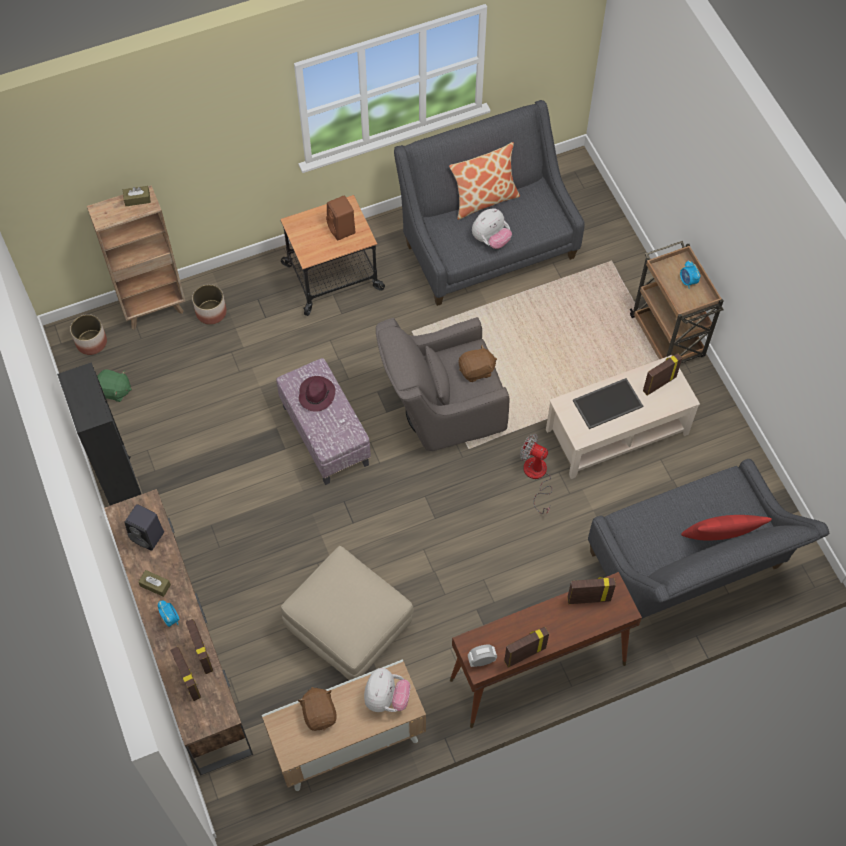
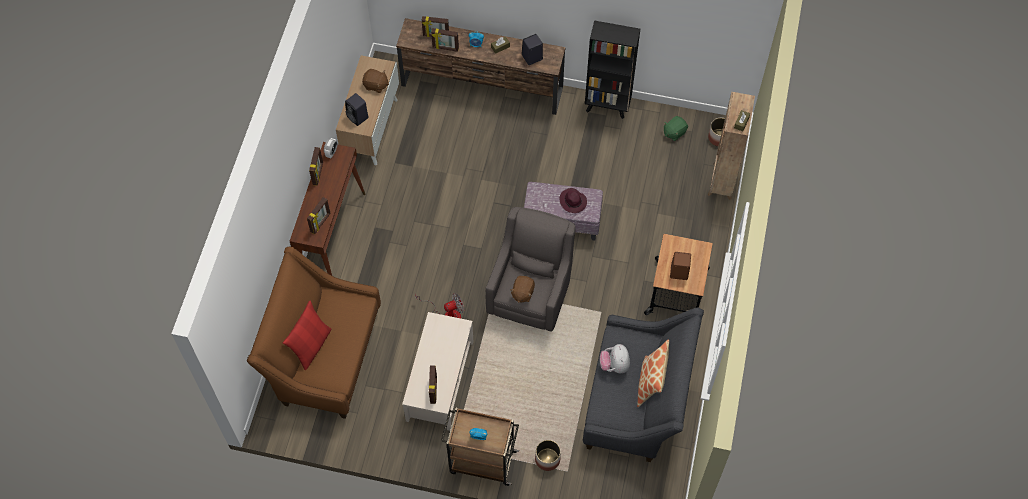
camera: 125 degrees right, 0 degrees up
planter [192,284,227,325] -> planter moved to [535,440,561,471]
beige ottoman [281,546,414,680] -> none
plush toy [364,668,411,712] -> black speaker [345,93,369,126]
tray [573,378,643,429] -> none
grey sofa [588,459,830,619] -> brown sofa [247,247,381,419]

